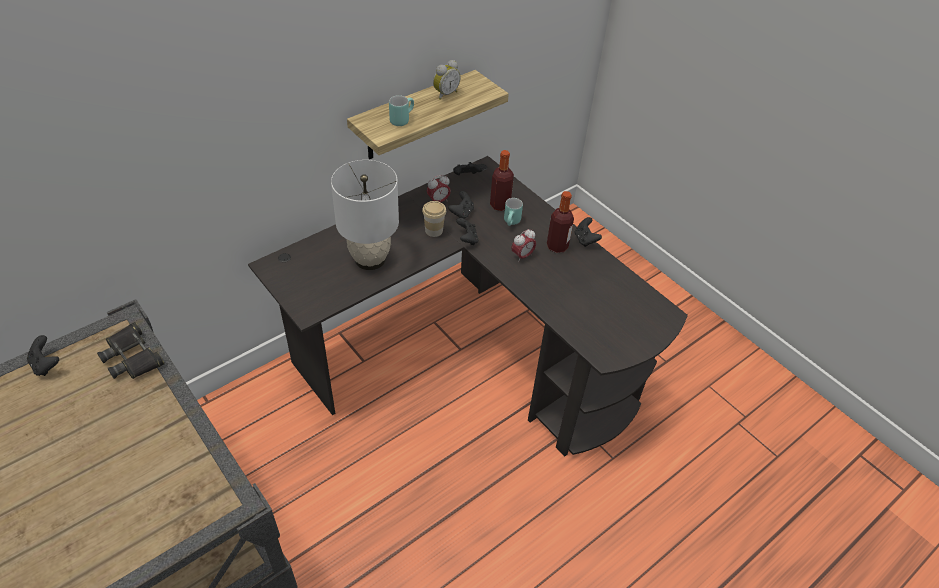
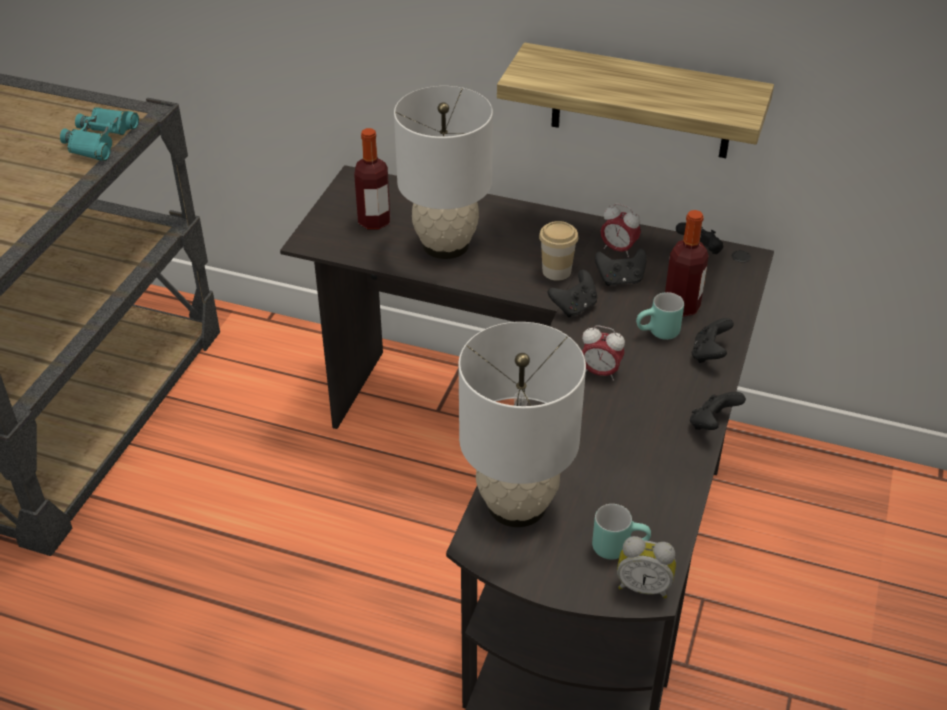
camera: 60 degrees right, 5 degrees down
black game controller [27,335,59,376] -> black game controller moved to [692,318,734,363]
black binoculars [97,322,165,379] -> turquoise binoculars [60,107,139,161]
turquoise mug [389,95,414,126] -> turquoise mug moved to [592,504,651,560]
alarm clock [433,60,461,100] -> alarm clock moved to [617,536,676,598]
bottle [547,191,574,253] -> bottle moved to [354,128,390,229]
none -> white table lamp [458,322,586,527]

